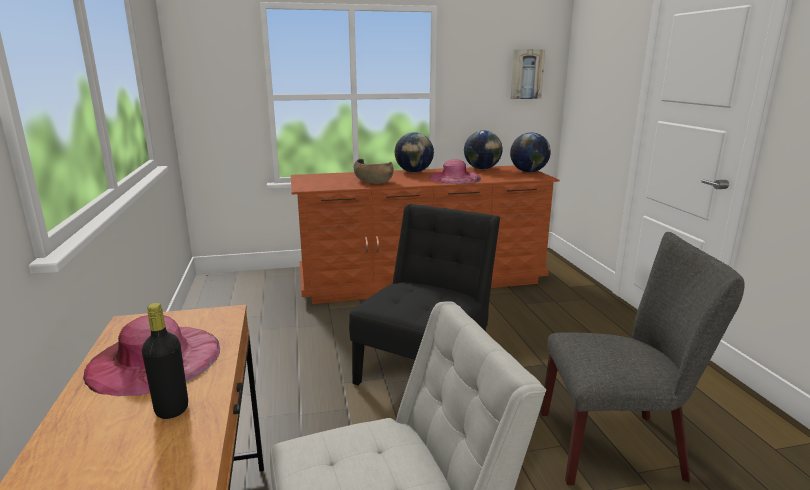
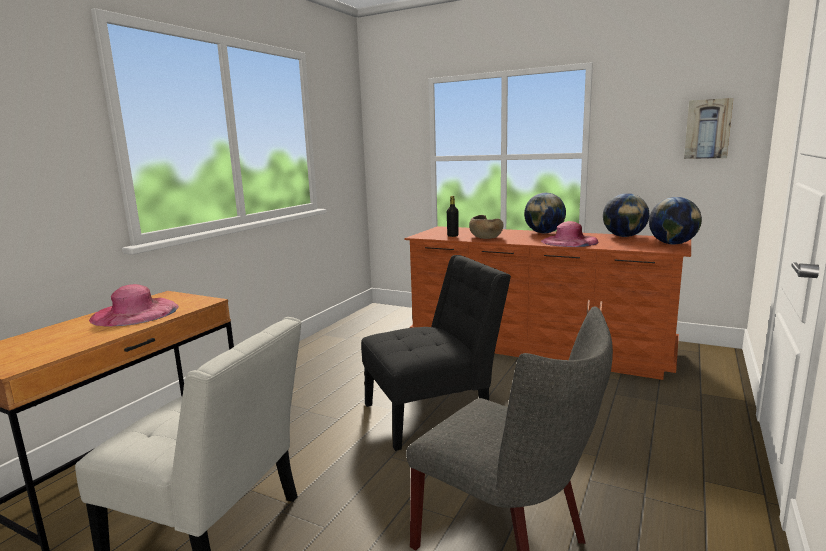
camera: 40 degrees right, 5 degrees down
black bottle [142,303,188,419] -> black bottle moved to [447,196,459,237]

